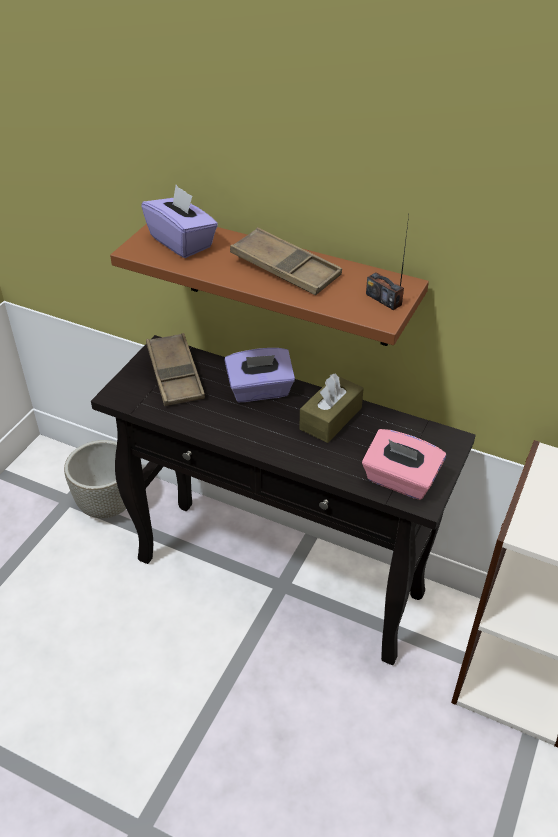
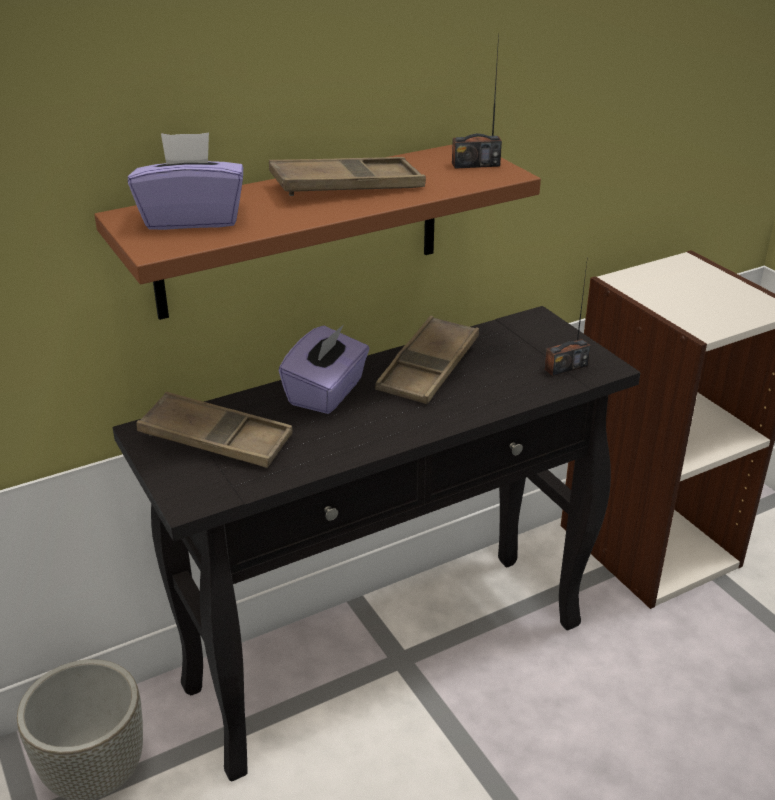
camera: 55 degrees left, 10 degrees down
brown tissue box [299,373,364,443] -> brown tray [375,316,479,404]
pink tissue box [362,429,446,500] -> radio [544,257,591,376]

